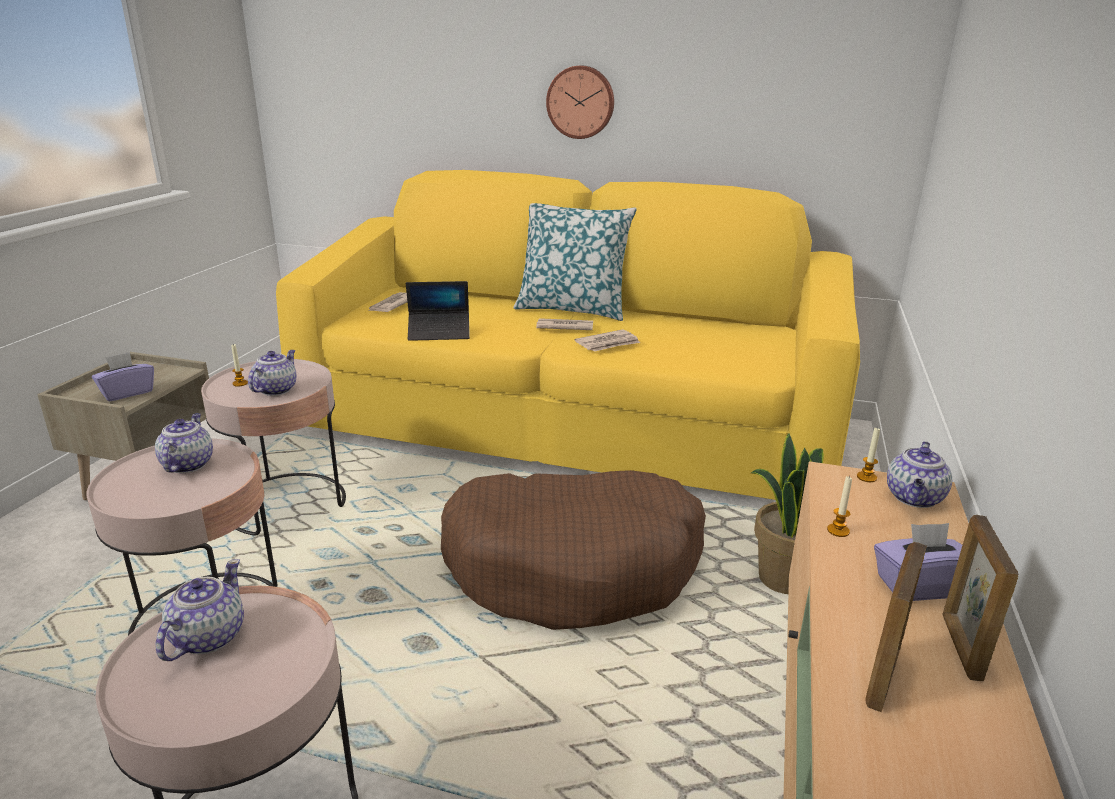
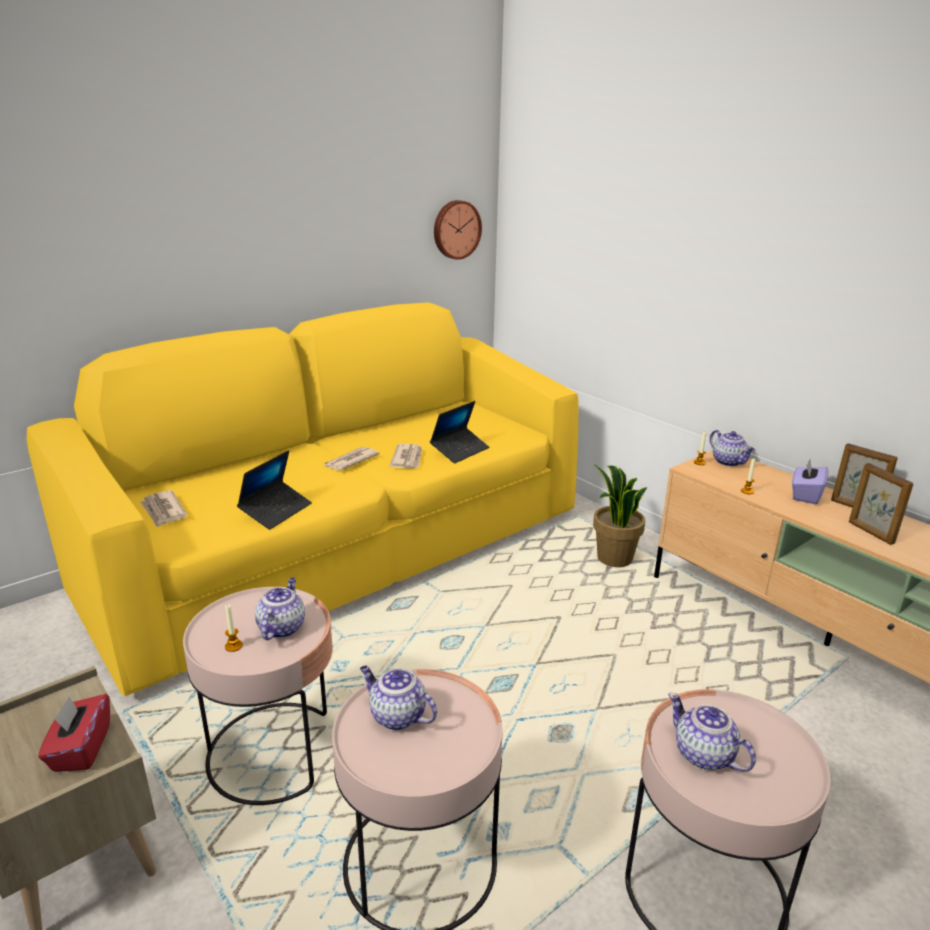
camera: 55 degrees left, 0 degrees up
purple tissue box [92,352,154,401] -> red tissue box [38,694,110,772]
teapot [248,350,296,396] -> teapot turned 45 degrees clockwise [255,578,305,640]
brown dog bed [441,470,706,630] -> none
pillow [514,203,637,321] -> none
wall clock [546,66,614,139] -> wall clock moved to [434,200,482,260]
none -> laptop [430,401,489,463]

